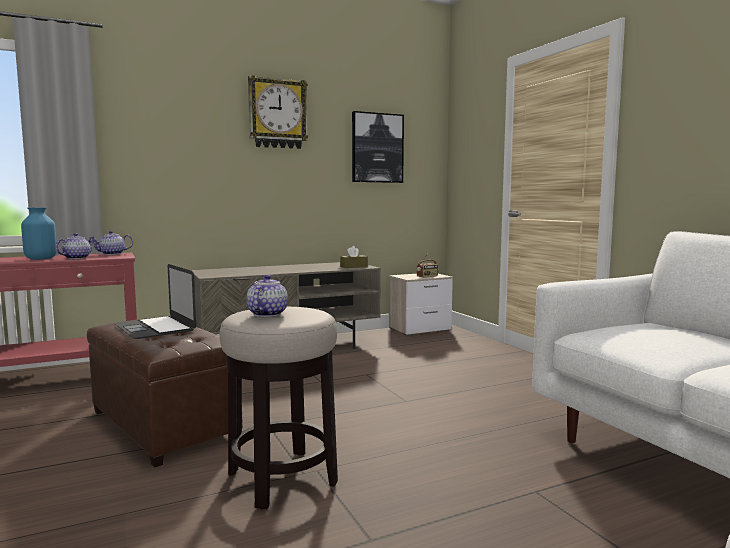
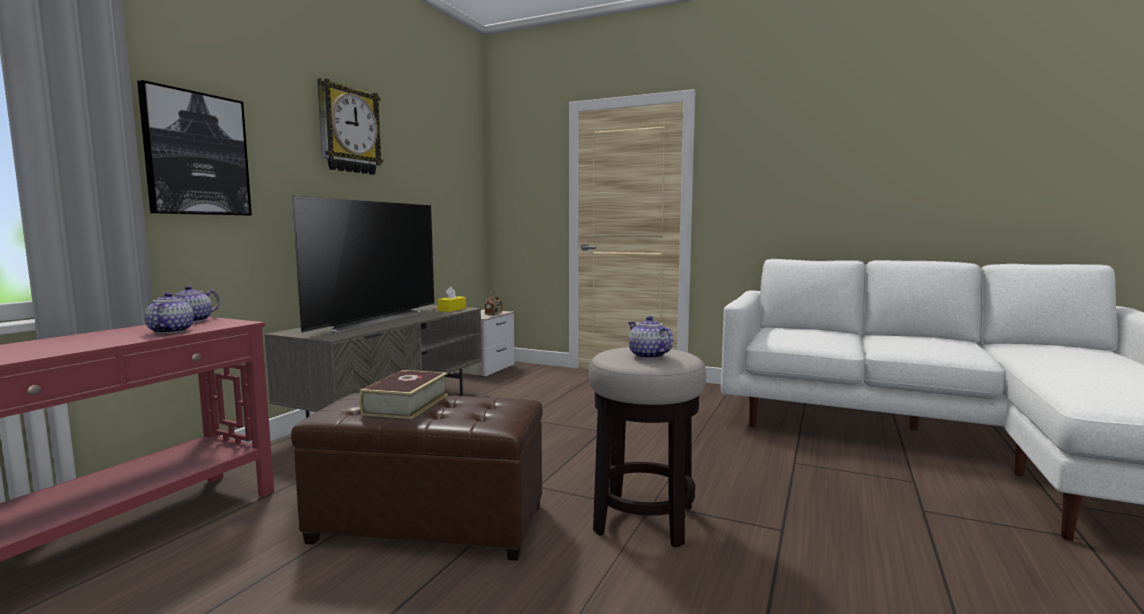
camera: 40 degrees left, 0 degrees up
blue vase [21,207,57,260] -> none
laptop [114,264,196,339] -> book [359,370,448,419]
brown tissue box [340,246,368,268] -> yellow tissue box [437,287,466,312]
picture [352,111,404,183] -> picture moved to [137,80,252,216]
none -> television [292,196,434,333]

